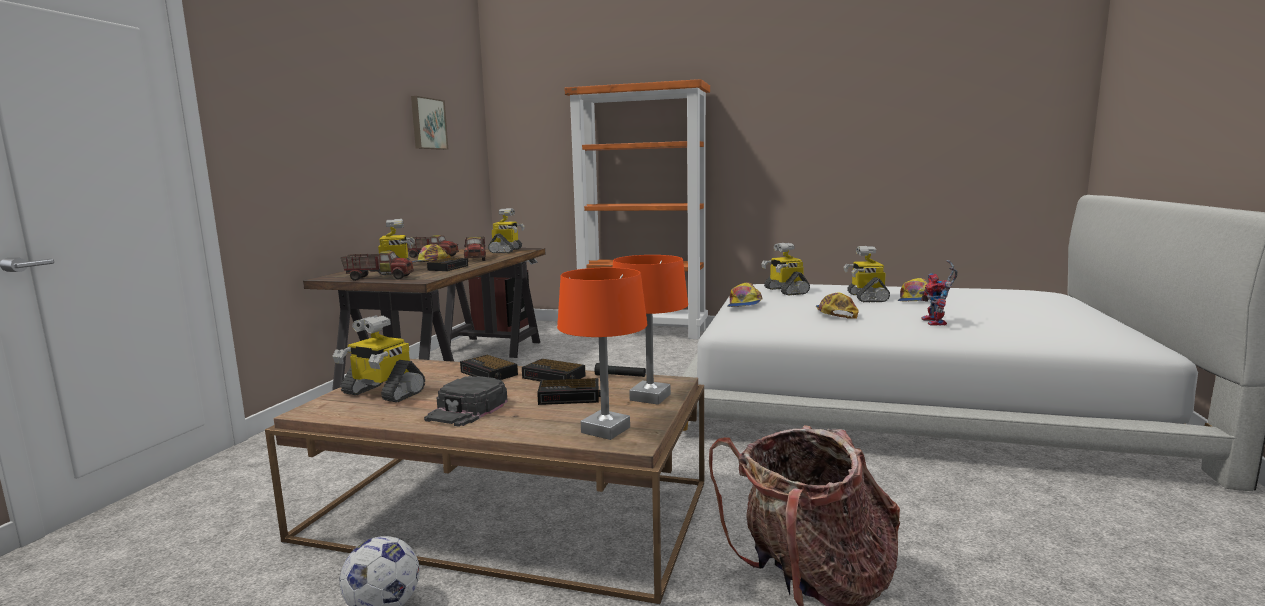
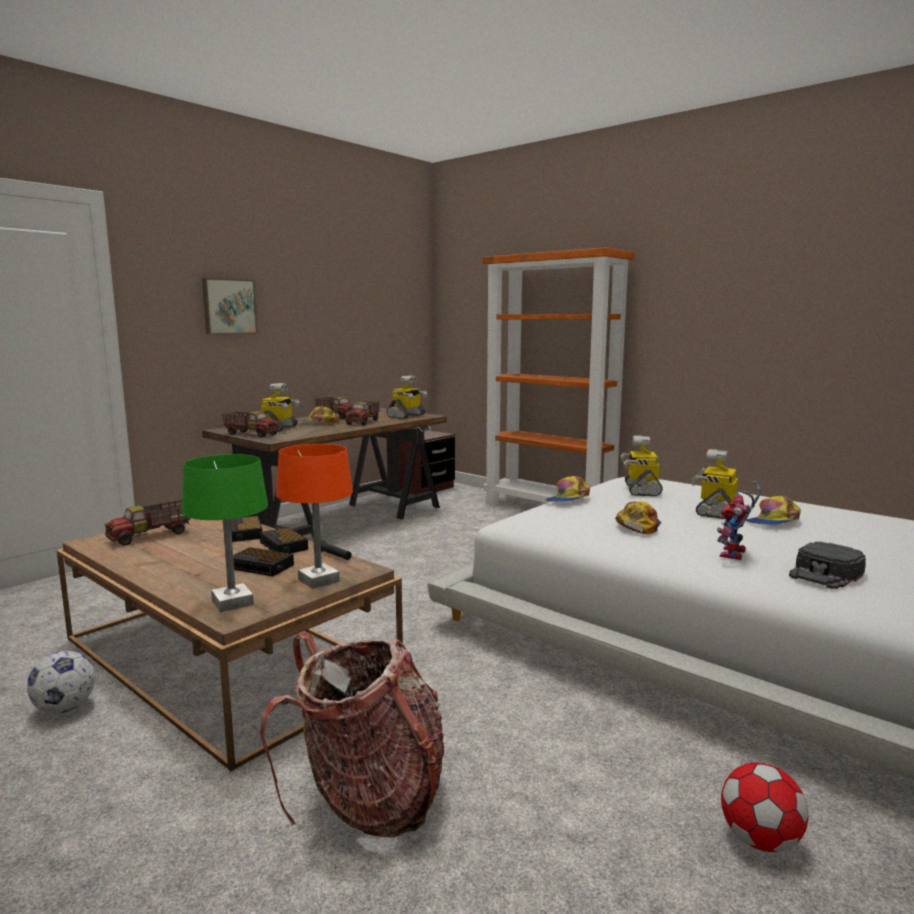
camera: 25 degrees right, 0 degrees up
toy robot [333,315,425,402] -> toy truck [105,500,190,546]
picture [411,96,448,150] -> picture moved to [202,278,258,334]
black cap [424,376,508,427] -> black cap moved to [789,541,866,589]
alarm clock [427,258,468,271] -> none
orange table lamp [557,268,647,440] -> green table lamp [182,454,268,612]
none -> football [721,763,808,852]

